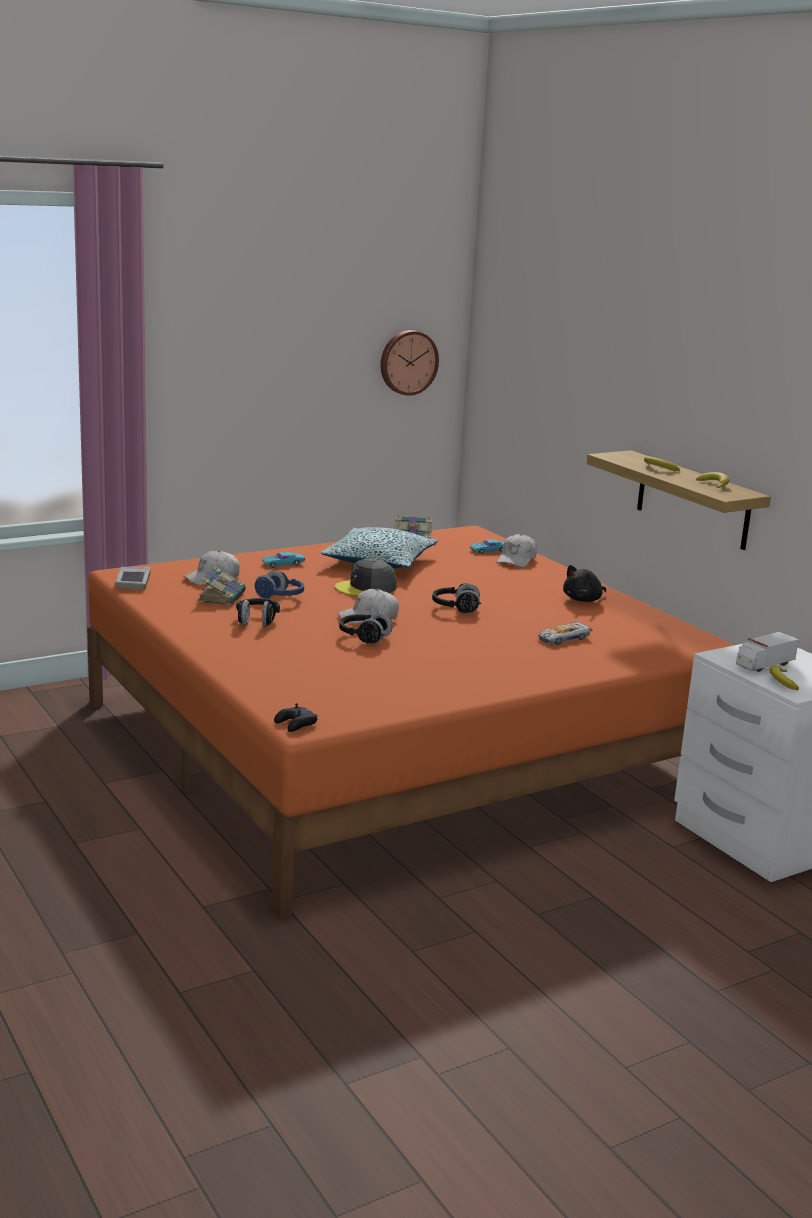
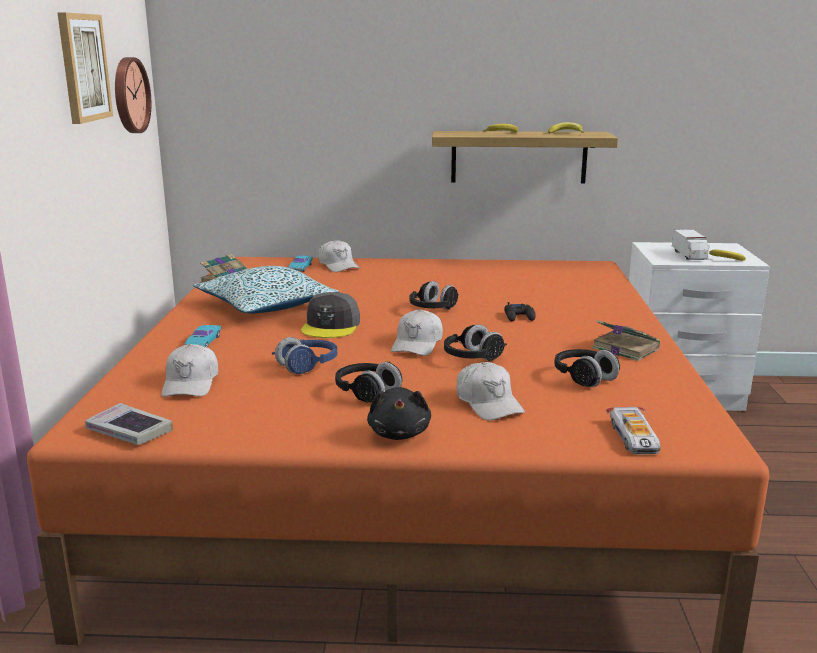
camera: 55 degrees left, 0 degrees up
book [197,566,246,605] -> book moved to [592,320,660,361]
black game controller [274,703,318,732] -> black game controller moved to [504,302,536,321]
toy car [538,621,593,645] -> toy car moved to [606,407,661,454]
black plush toy [563,565,606,602] -> black plush toy moved to [367,387,431,440]
none -> picture [58,12,113,124]
none -> white cap [457,362,525,421]
none -> black headphones [554,349,620,387]

